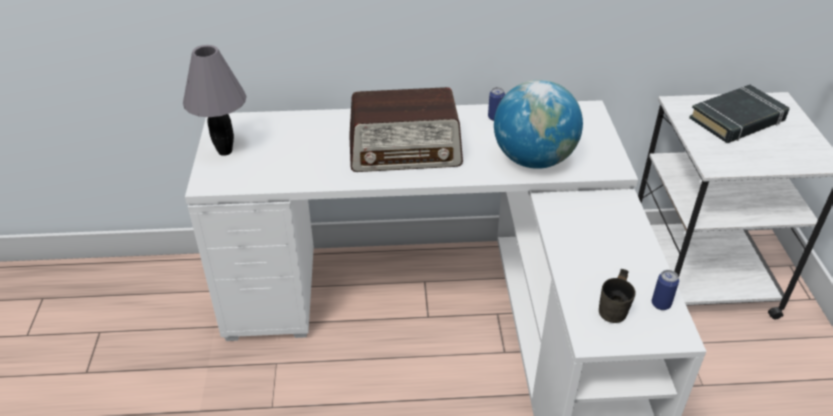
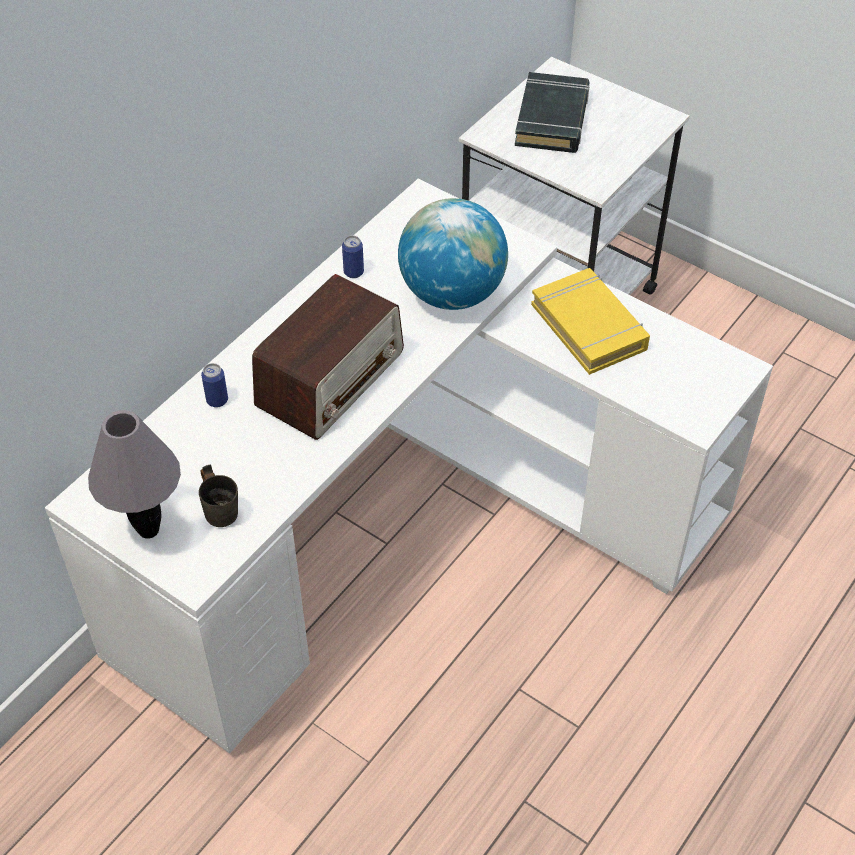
camera: 50 degrees left, 10 degrees up
grey mug [599,269,636,323] -> grey mug moved to [199,465,238,527]
can [652,270,679,310] -> can moved to [201,363,228,408]
none -> yellow book [531,268,650,375]

